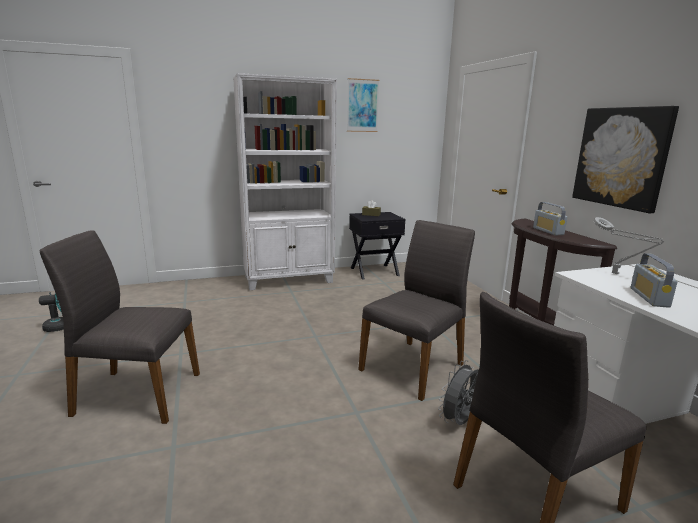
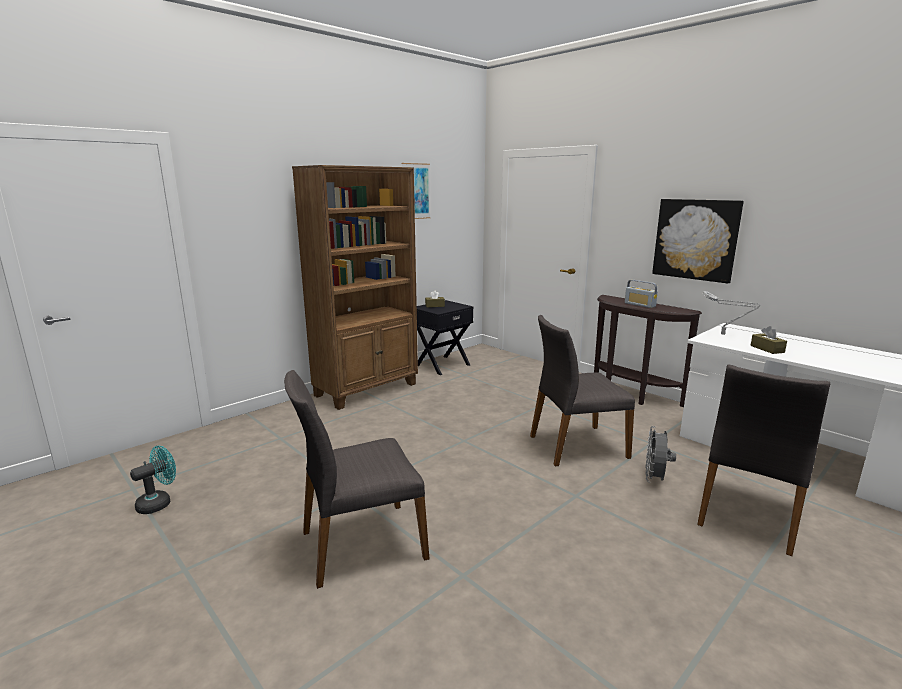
camera: 25 degrees left, 0 degrees up
white bookcase [233,73,337,290] -> brown bookcase [292,165,418,410]
grey chair [358,220,475,401] -> grey chair turned 120 degrees counterclockwise [530,315,635,467]
radio [631,253,678,308] -> brown tissue box [750,326,787,354]

